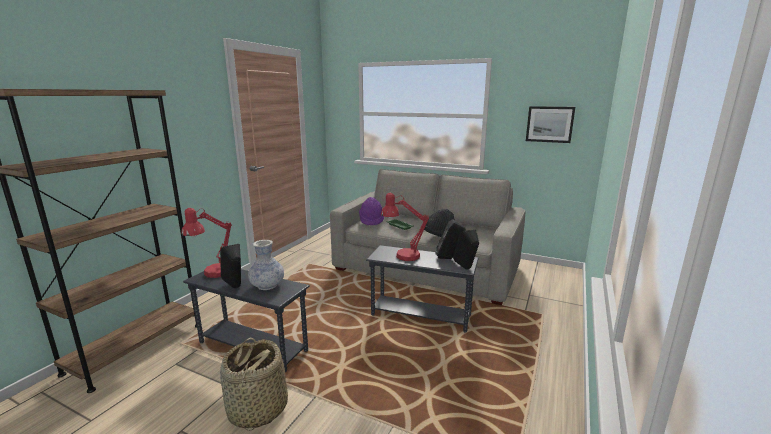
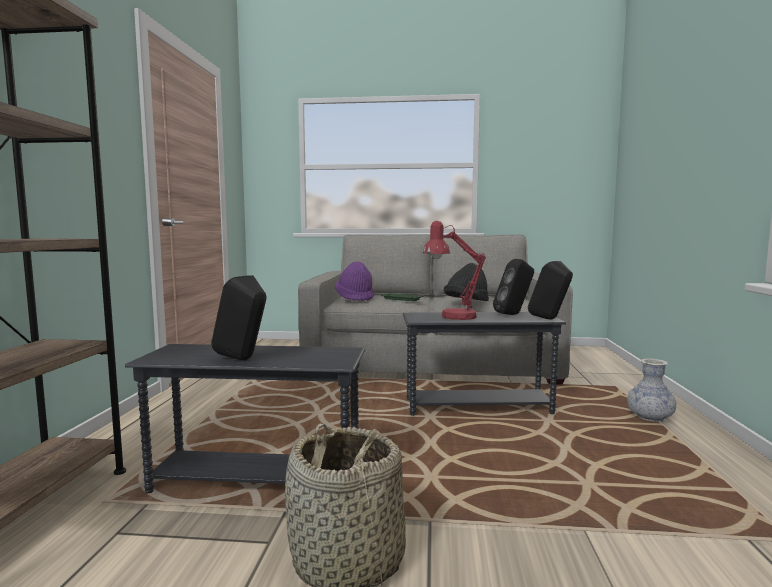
camera: 20 degrees left, 10 degrees down
red table lamp [181,208,232,278] -> none
vase [248,240,284,290] -> vase moved to [627,358,676,422]
picture [526,106,575,143] -> none

